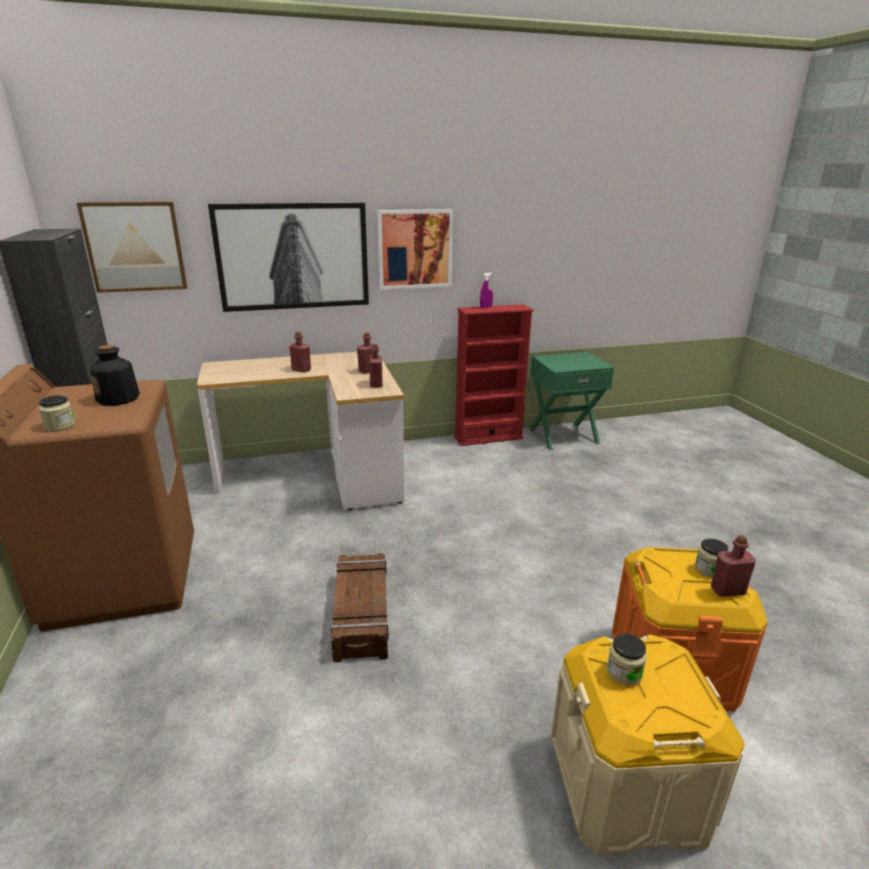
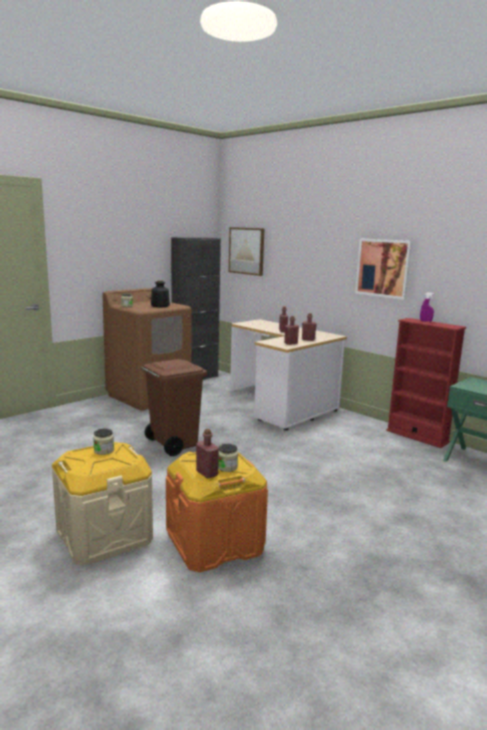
camera: 60 degrees right, 10 degrees down
picture [208,203,369,312] -> none
crate [331,553,389,662] -> brown trash can [140,359,207,456]

